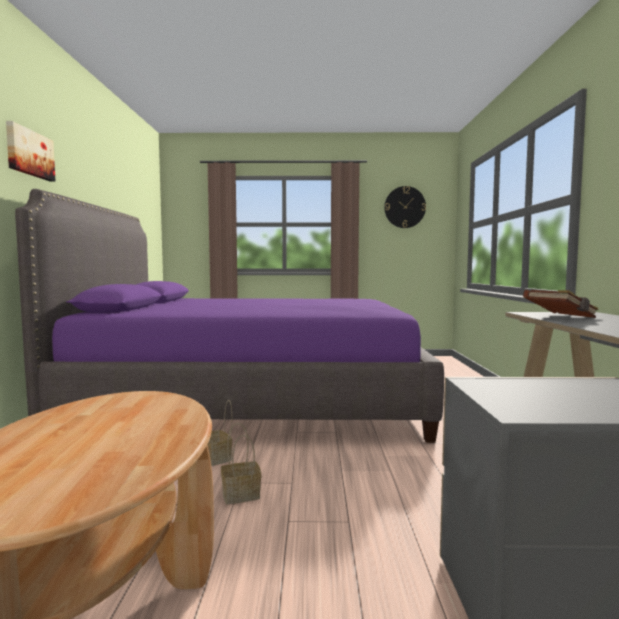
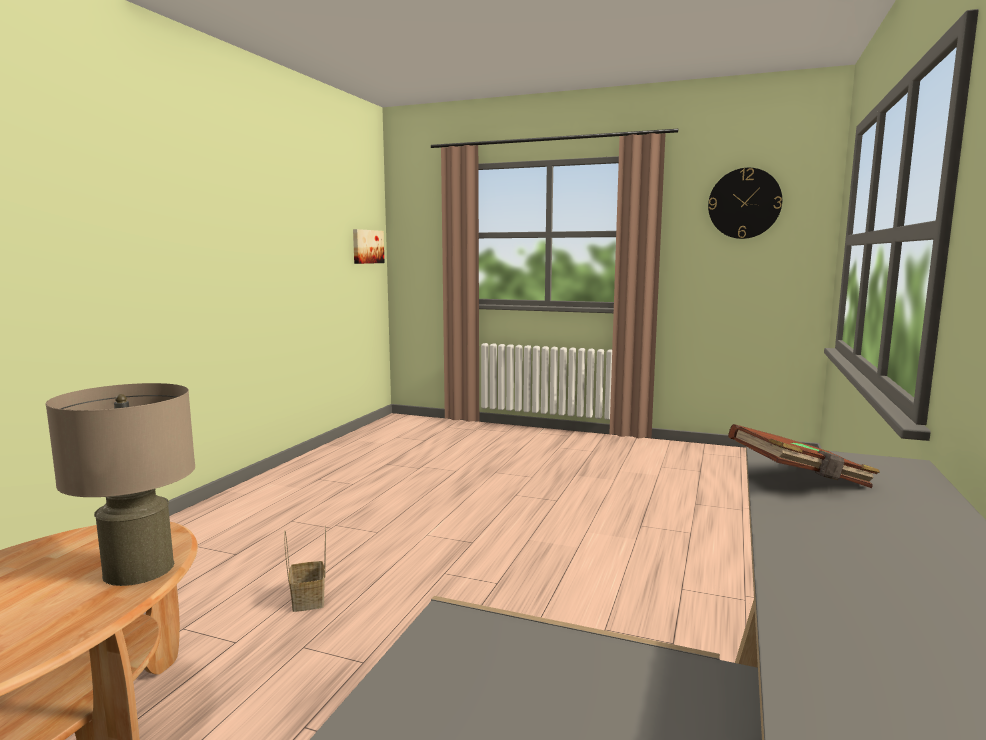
camera: 20 degrees right, 5 degrees up
picture [6,121,55,182] -> picture moved to [353,229,384,264]
purple bed [15,189,444,443] -> none
basket [221,423,261,504] -> none
none -> beige table lamp [46,383,195,586]

